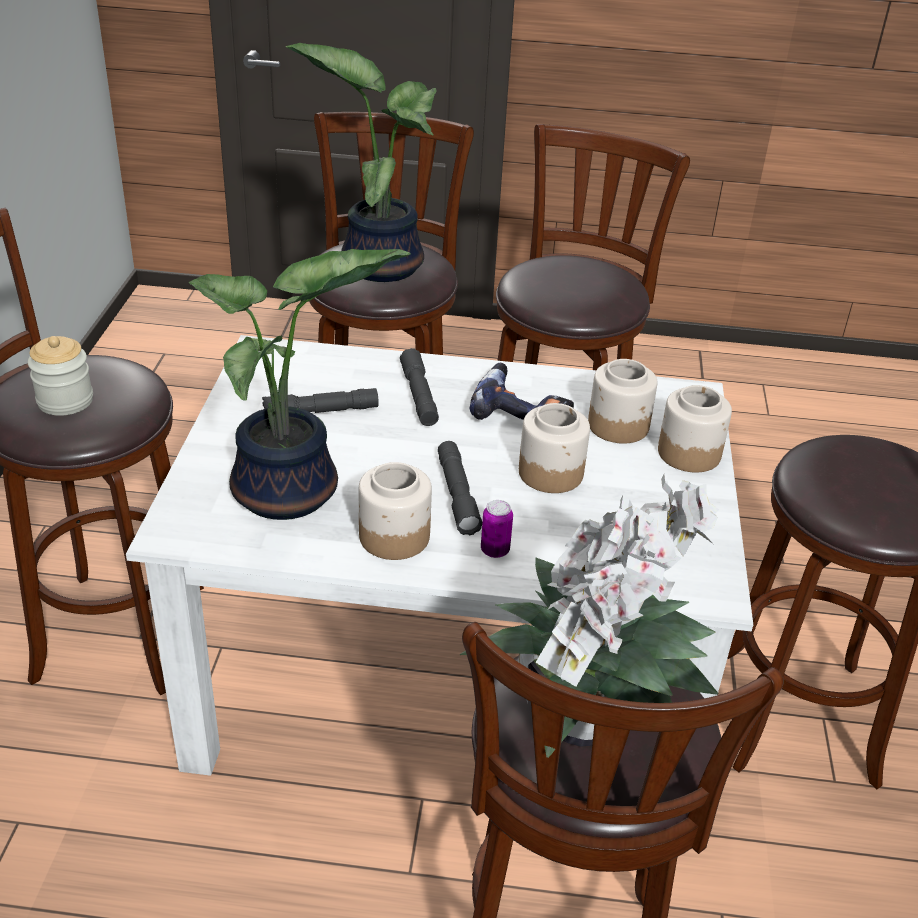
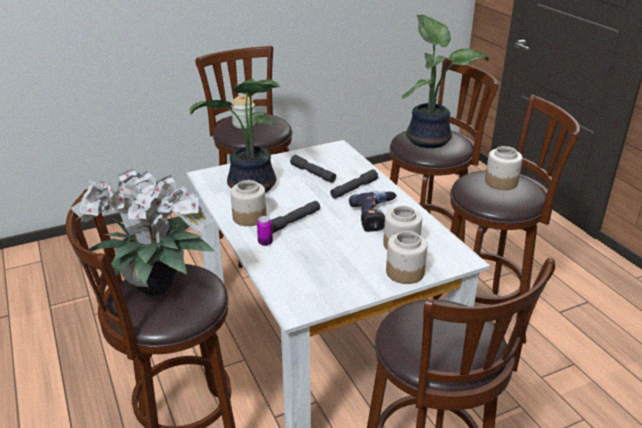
camera: 60 degrees right, 5 degrees down
jar [519,403,590,493] -> jar moved to [485,146,523,190]

